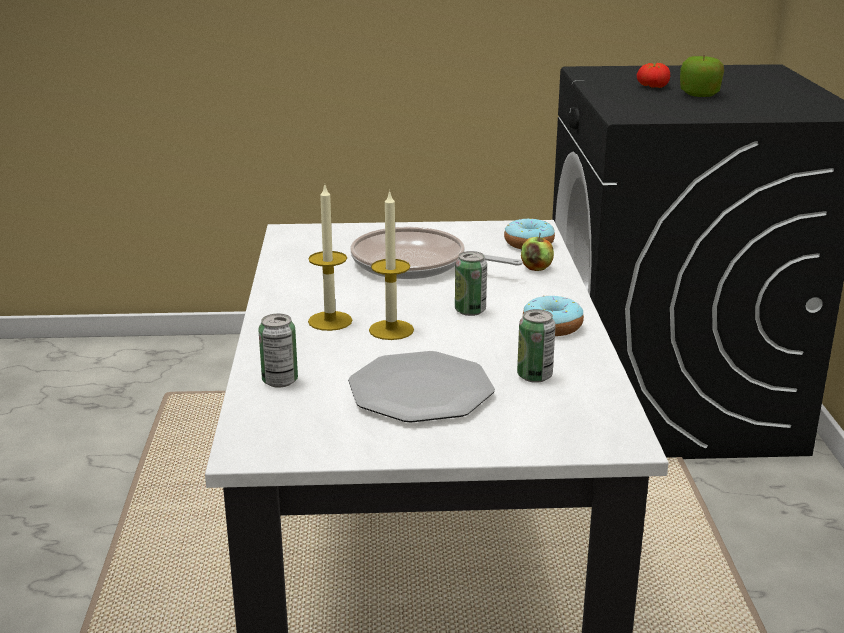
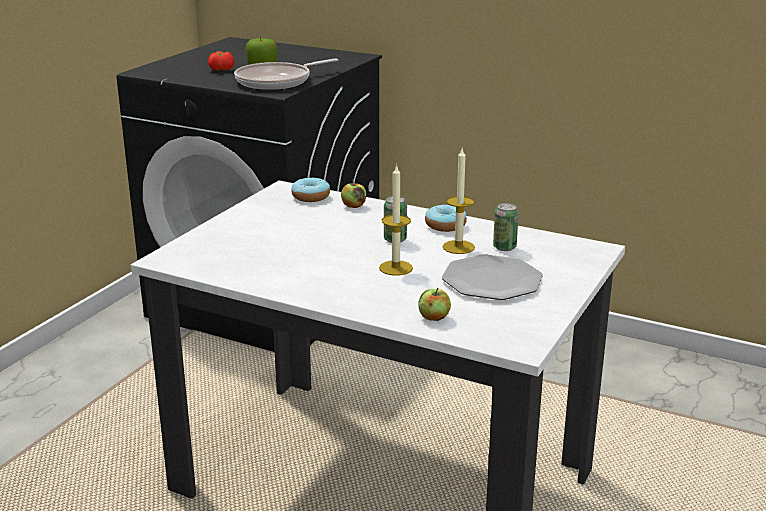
camera: 60 degrees left, 0 degrees up
can [258,314,298,388] -> apple [418,288,451,321]
candle [308,185,353,331] -> candle moved to [443,149,475,254]
frying pan [350,227,523,279] -> frying pan moved to [234,58,338,90]

